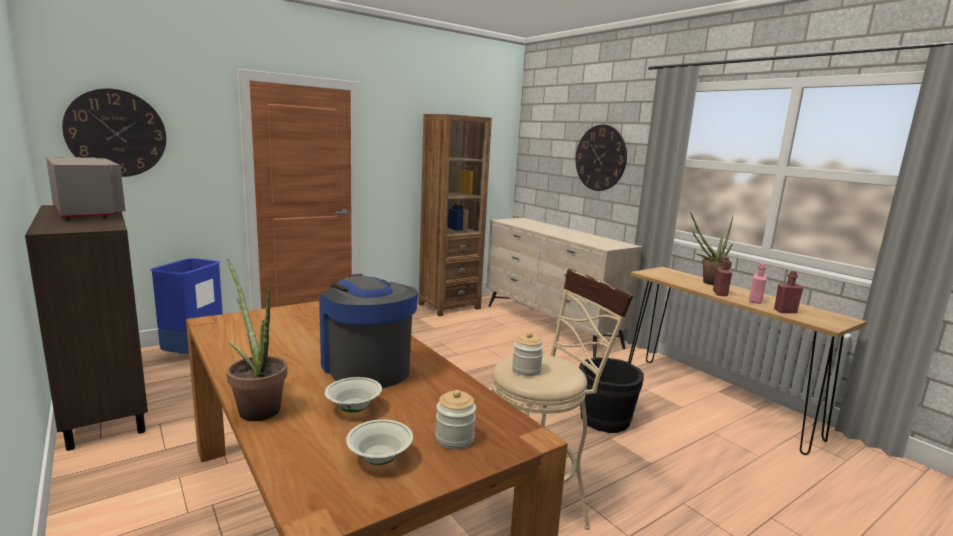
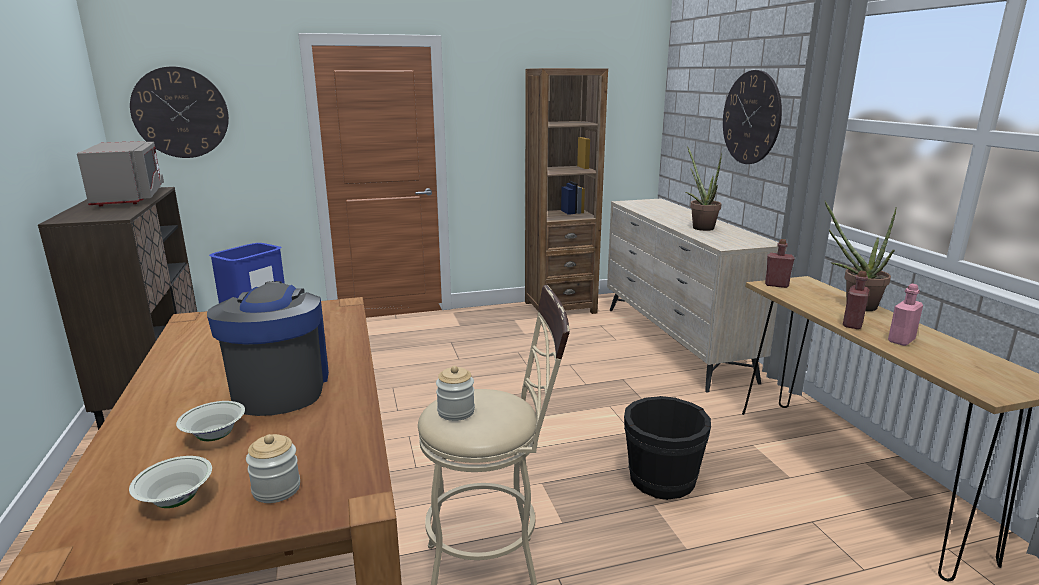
camera: 20 degrees right, 5 degrees up
potted plant [227,259,287,421] -> potted plant moved to [686,146,722,231]
red bottle [774,271,803,314] -> red bottle moved to [765,239,795,288]

